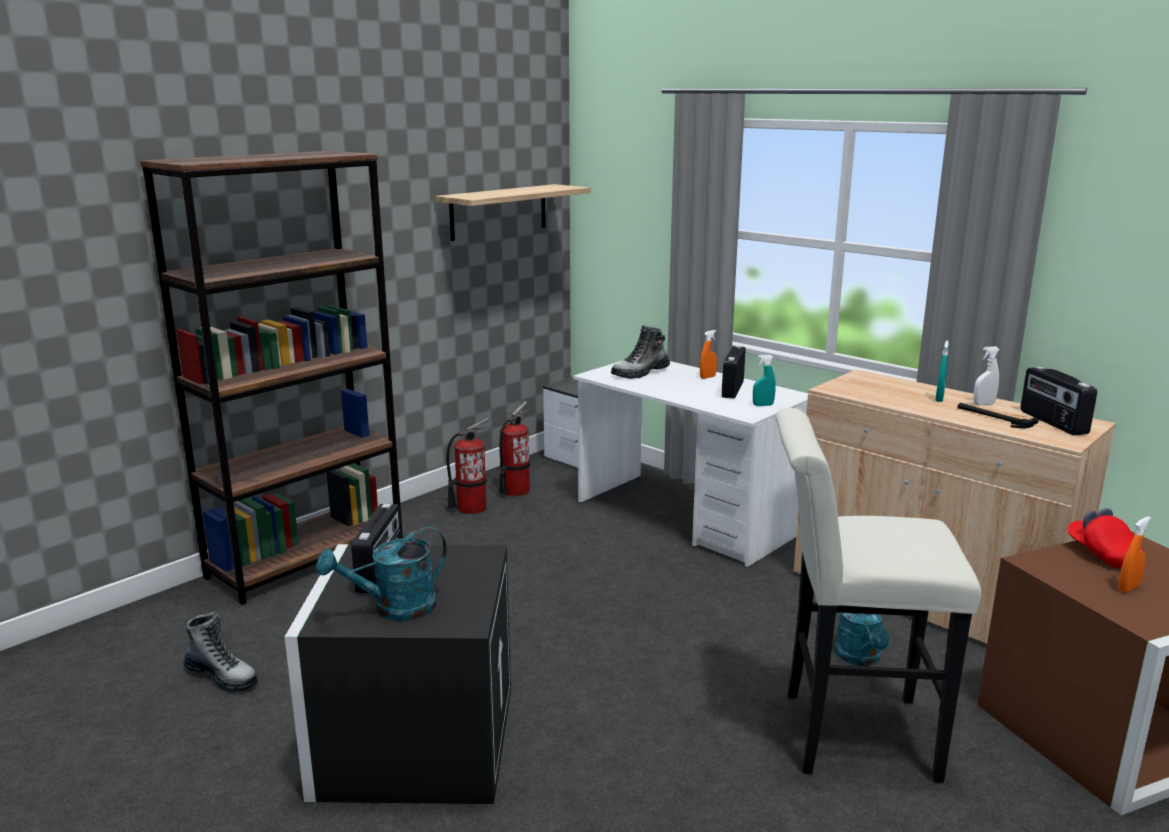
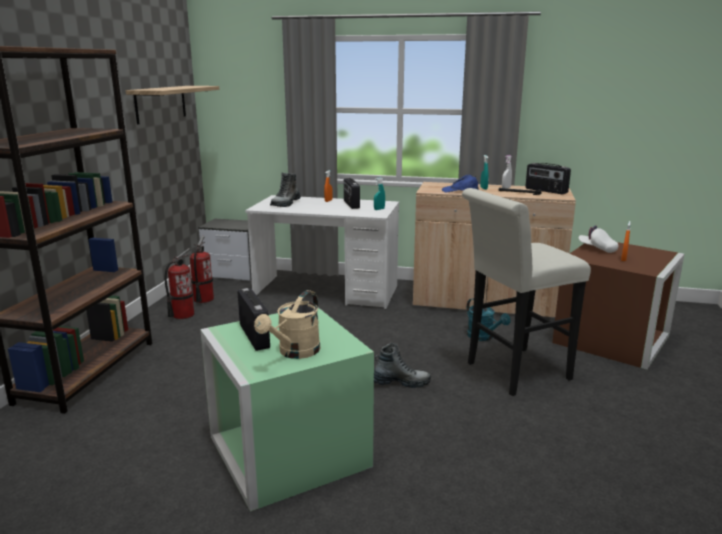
camera: 30 degrees left, 0 degrees up
boot [184,612,258,692] -> boot moved to [374,343,431,388]
black storage box [285,544,511,804] -> green storage box [200,308,374,512]
turquoise watering can [316,527,447,621] -> beige watering can [254,290,320,359]
red cap [1068,508,1143,568] -> white cap [579,225,618,253]
none -> blue cap [442,175,479,192]

